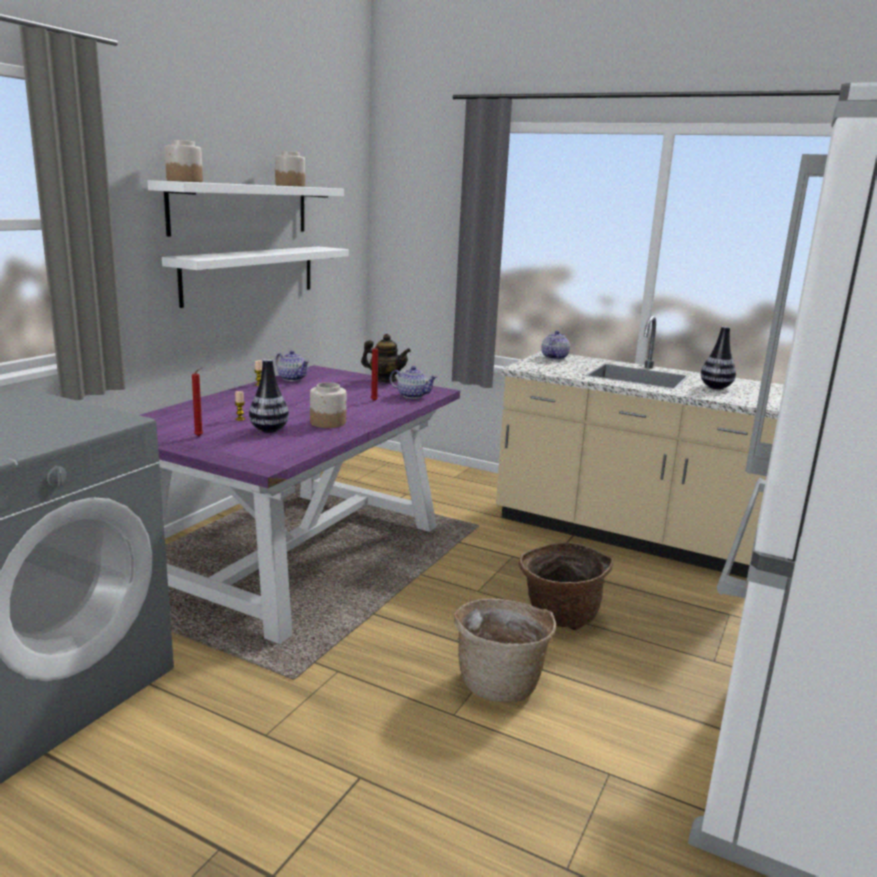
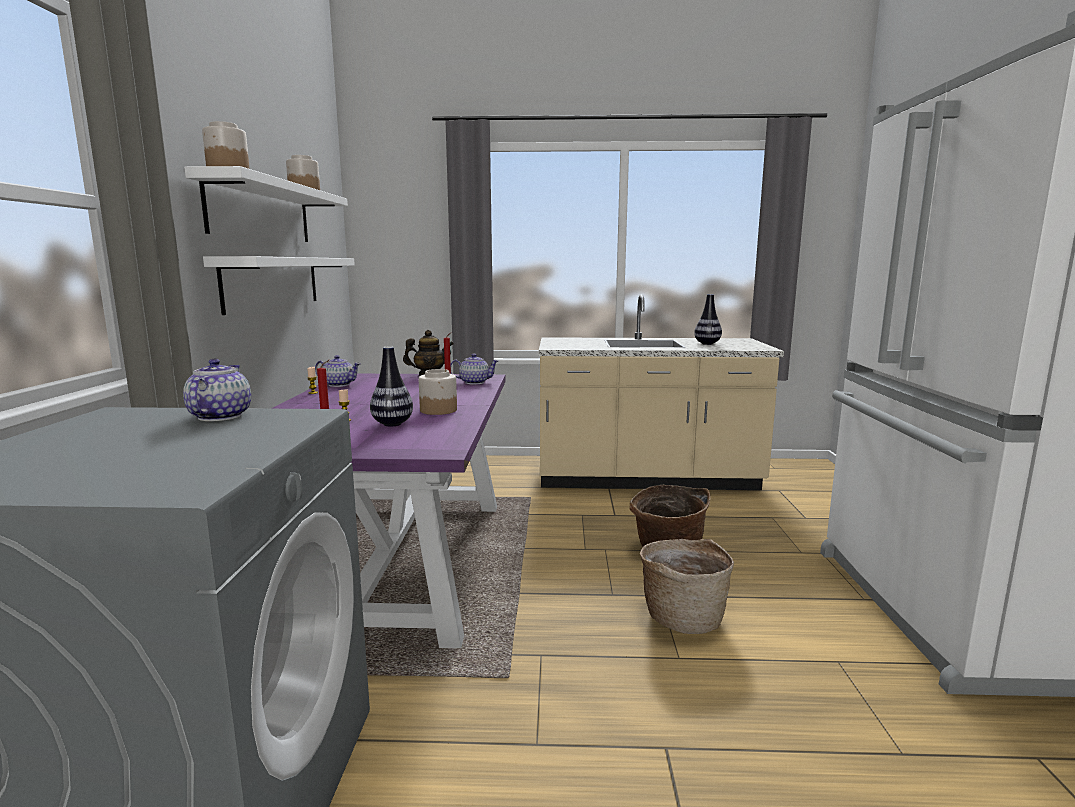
camera: 25 degrees left, 5 degrees down
teapot [541,331,570,360] -> teapot moved to [183,359,251,421]

